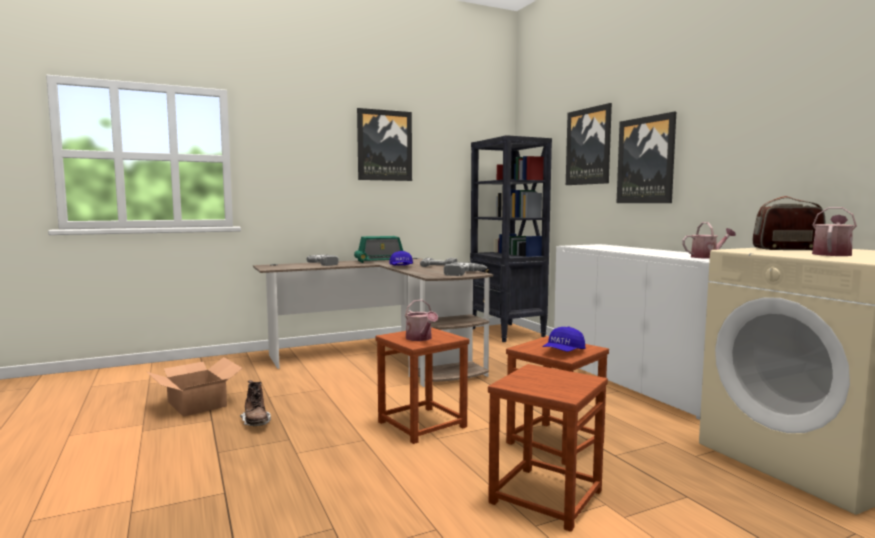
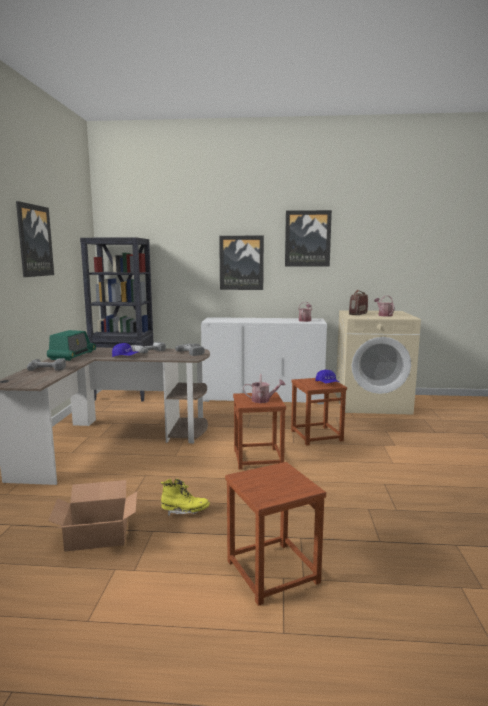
camera: 60 degrees left, 5 degrees up
brown boot [240,380,271,427] -> yellow boot [161,479,210,516]
brown stool [488,364,608,532] -> brown stool moved to [225,462,326,606]
picture [566,103,612,185] -> picture moved to [285,210,332,266]

